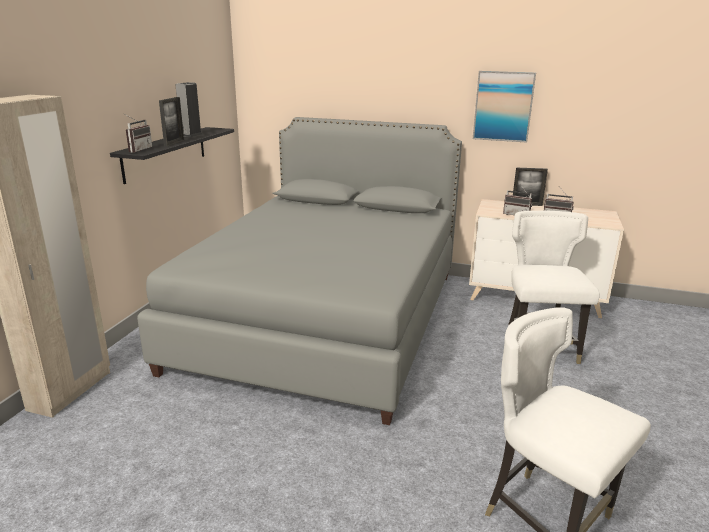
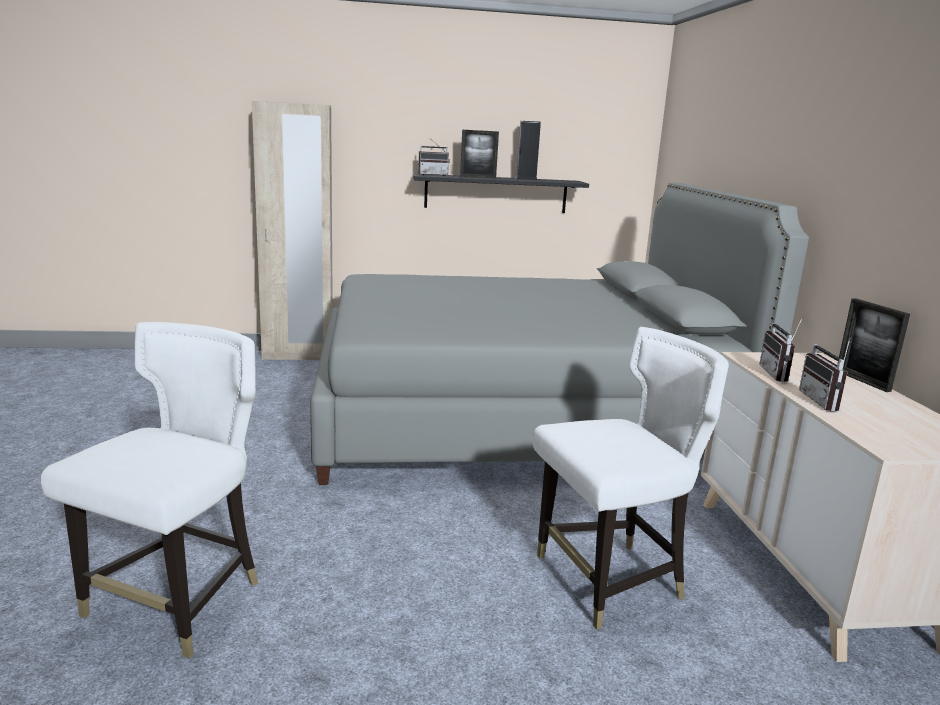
camera: 65 degrees right, 5 degrees down
picture [473,71,536,143] -> none

